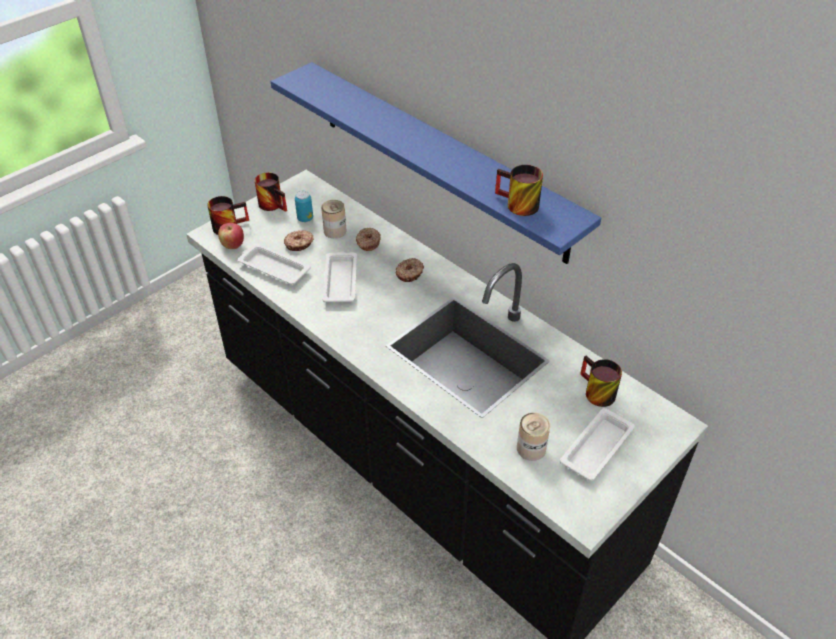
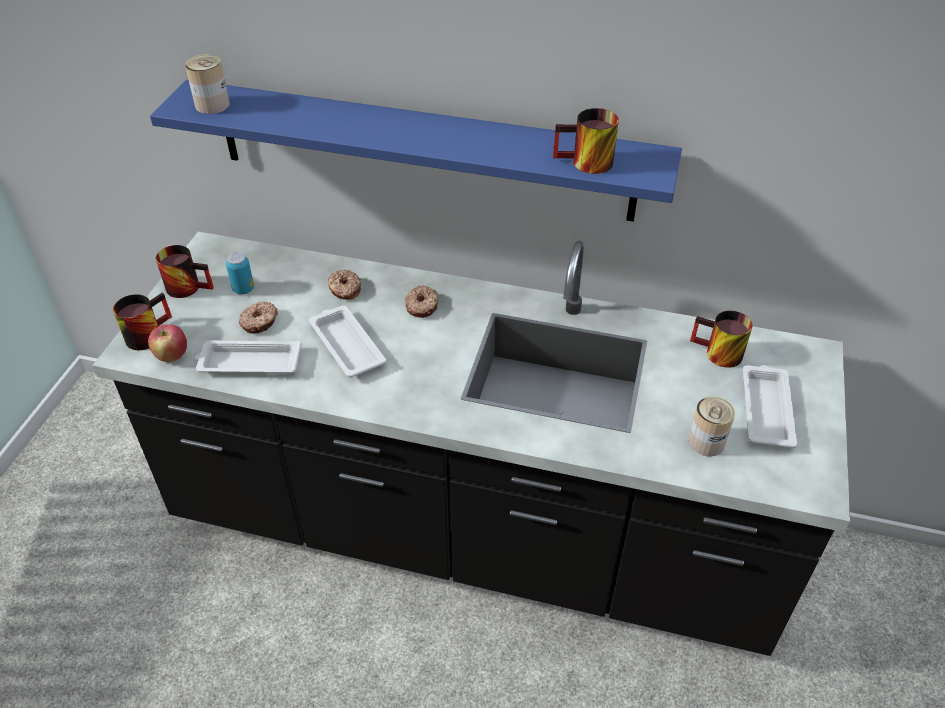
camera: 30 degrees left, 0 degrees up
can [321,200,346,238] -> can moved to [185,55,230,114]

